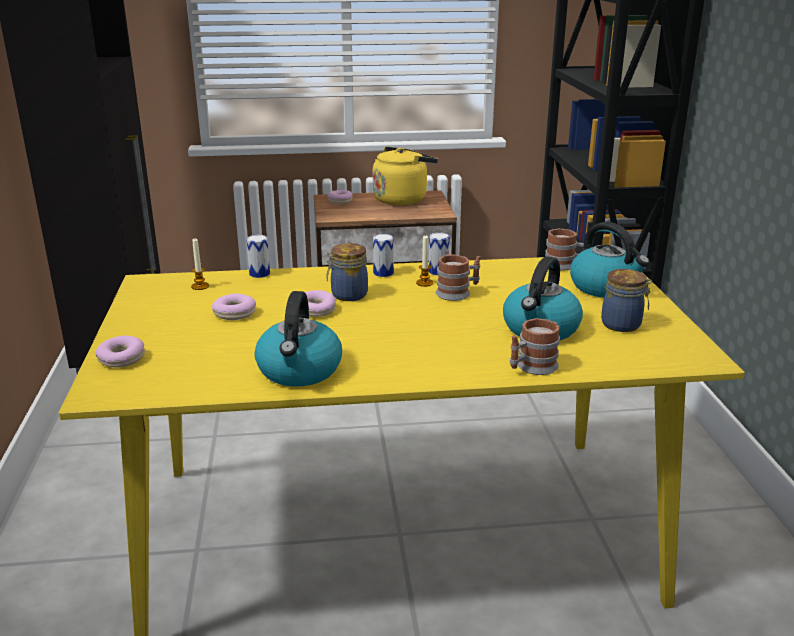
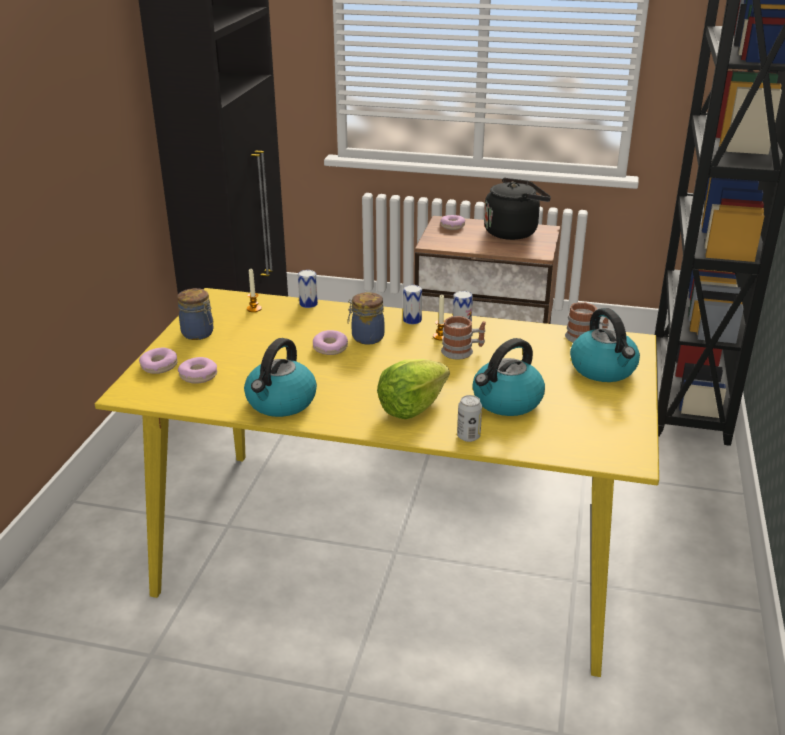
camera: 20 degrees right, 5 degrees up
donut [212,293,256,320] -> donut moved to [178,357,217,384]
yellow kettle [373,147,438,205] -> black kettle [484,178,551,240]
mug [510,318,560,375] -> can [457,395,482,442]
jar [601,269,652,332] -> jar moved to [177,288,214,340]
none -> lettuce [377,359,450,419]

